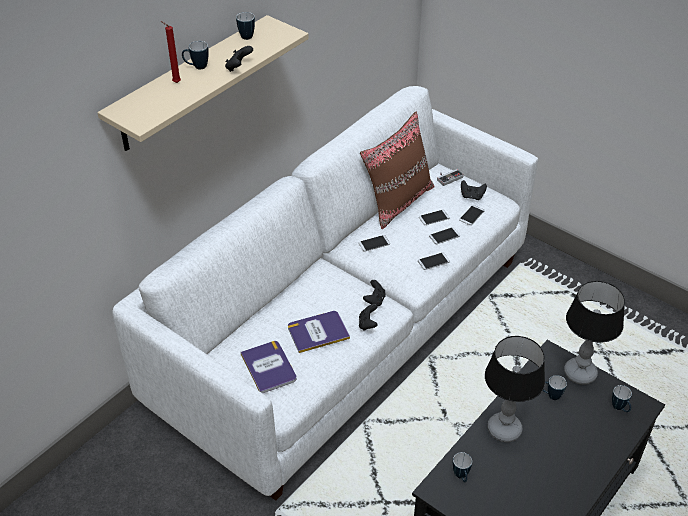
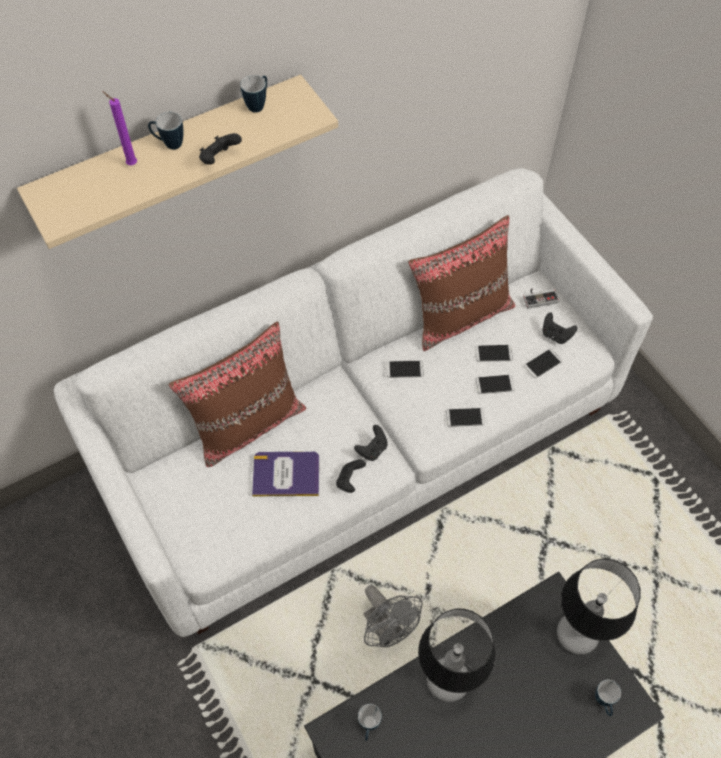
camera: 20 degrees right, 15 degrees up
red candle [160,21,181,83] -> purple candle [102,91,137,165]
book [241,341,297,393] -> none
mug [543,375,567,400] -> none
none -> brown pillow [169,321,306,467]
none -> grey fan [363,585,422,647]

